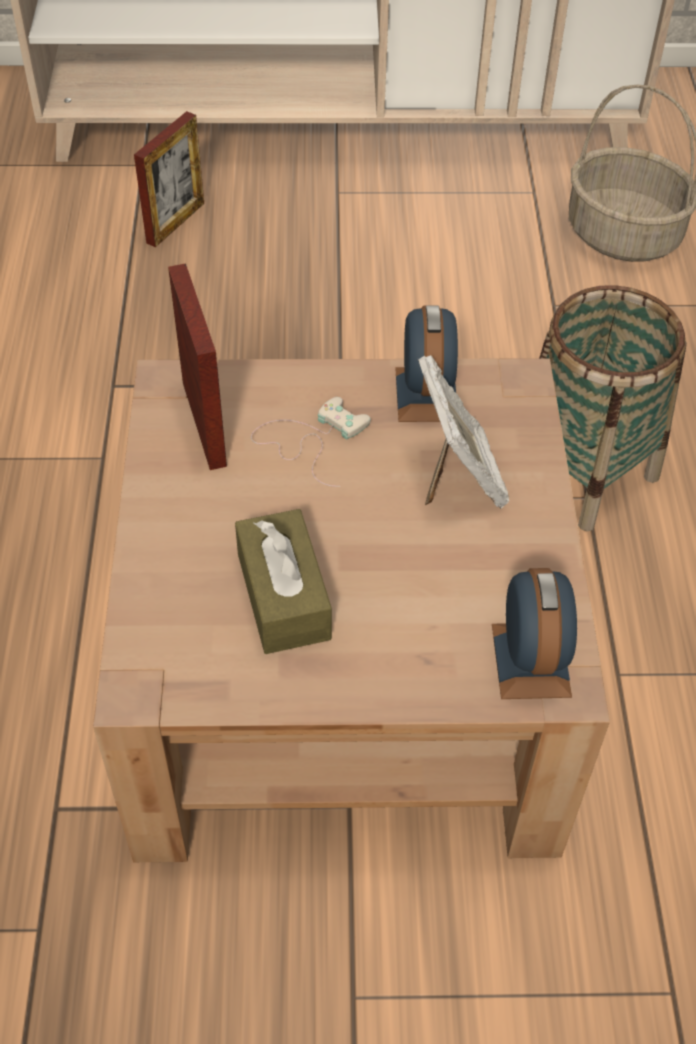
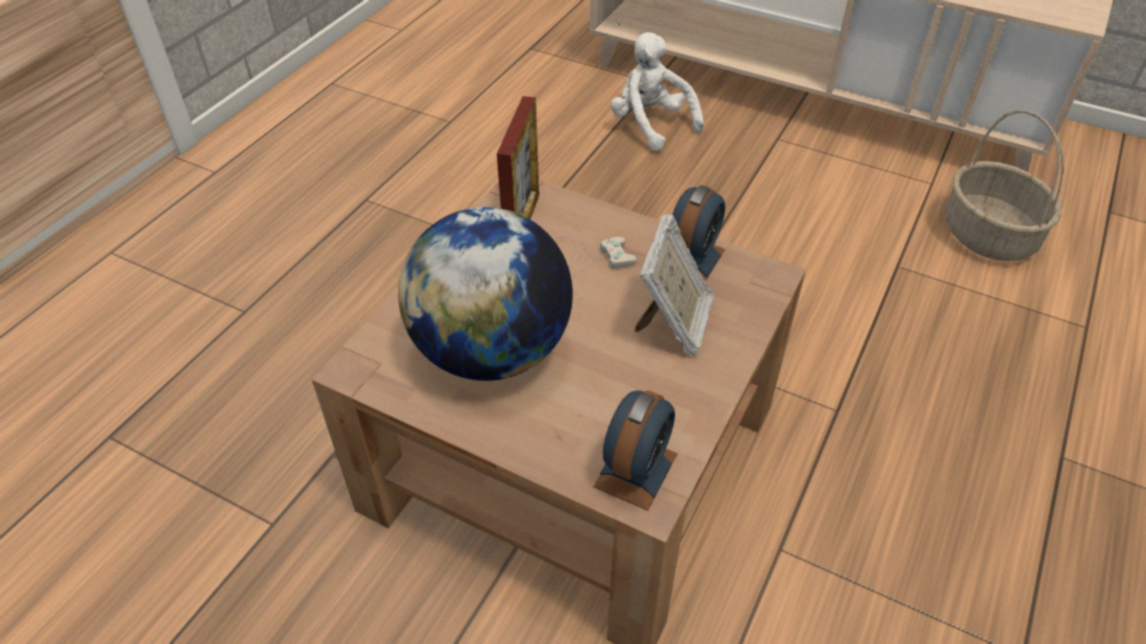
camera: 30 degrees right, 5 degrees down
picture frame [134,111,204,247] -> white plush toy [611,32,704,151]
brown tissue box [235,509,332,654] -> globe [398,207,573,381]
basket [539,285,687,531] -> none

